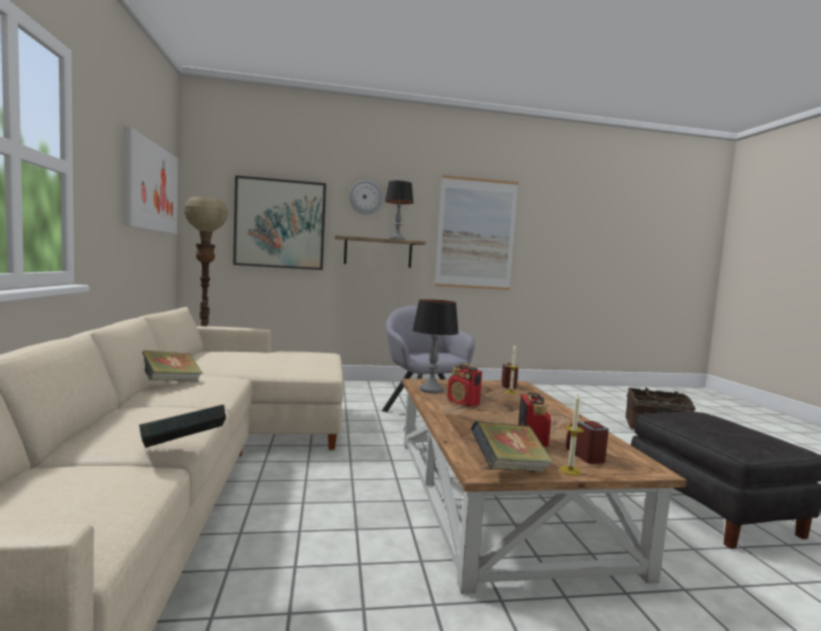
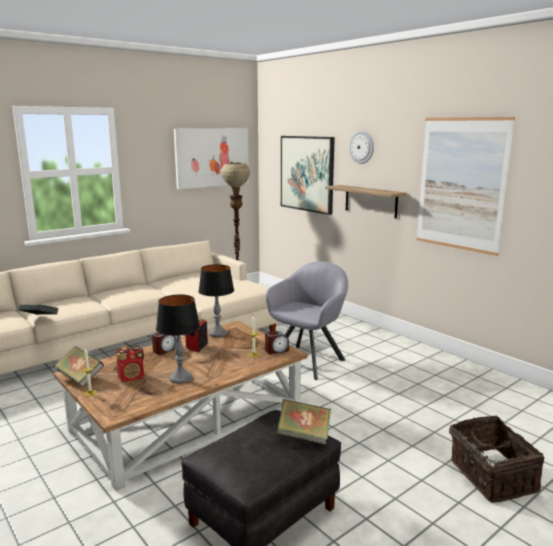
camera: 60 degrees right, 10 degrees up
book [142,350,203,381] -> book moved to [276,399,331,444]
table lamp [385,181,413,240] -> table lamp moved to [156,295,200,384]
alarm clock [566,421,609,464] -> alarm clock moved to [152,332,177,355]

